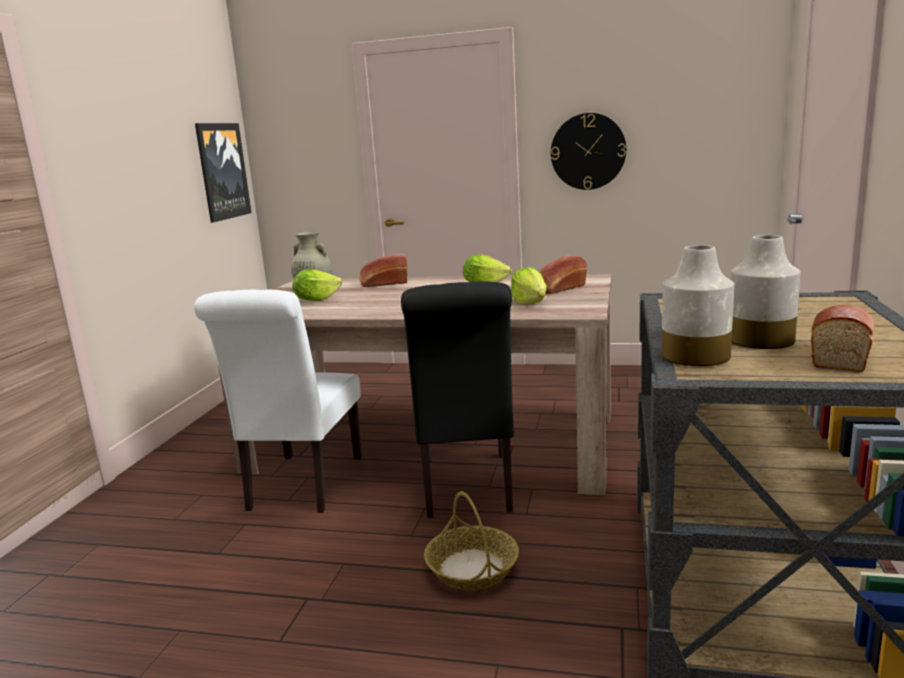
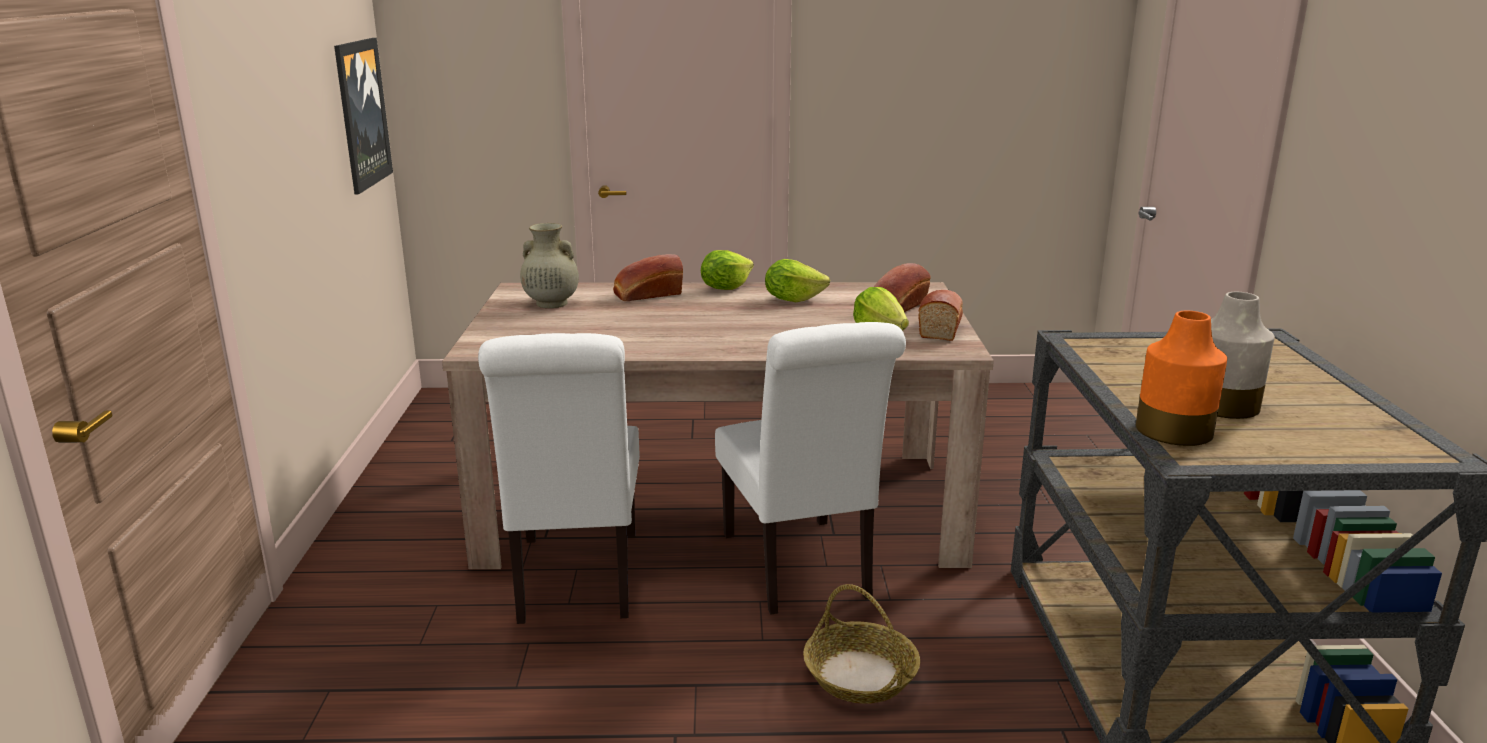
camera: 15 degrees left, 5 degrees up
lettuce [292,269,342,301] -> lettuce moved to [701,250,754,290]
black chair [401,281,514,518] -> white chair [715,322,906,615]
wall clock [551,113,626,190] -> none
beige vase [661,245,734,366] -> orange vase [1136,311,1227,446]
bread [811,305,874,372] -> bread moved to [918,290,963,341]

